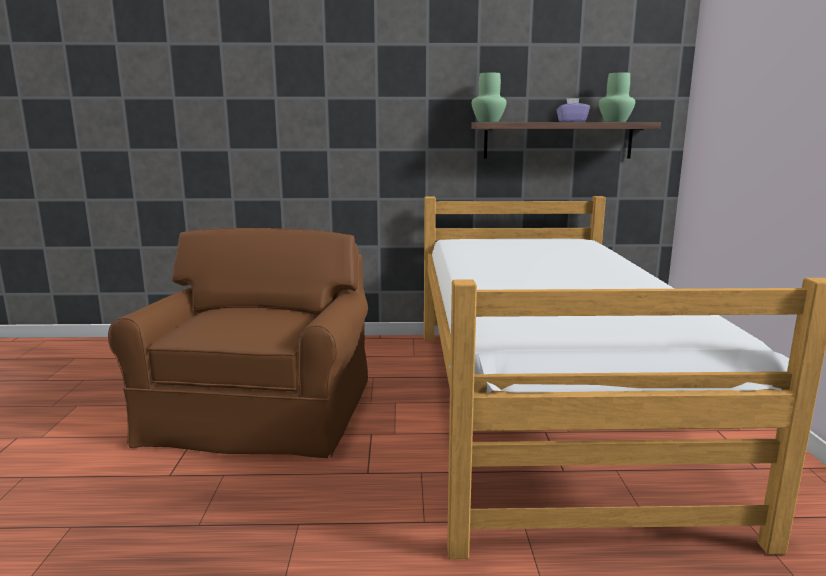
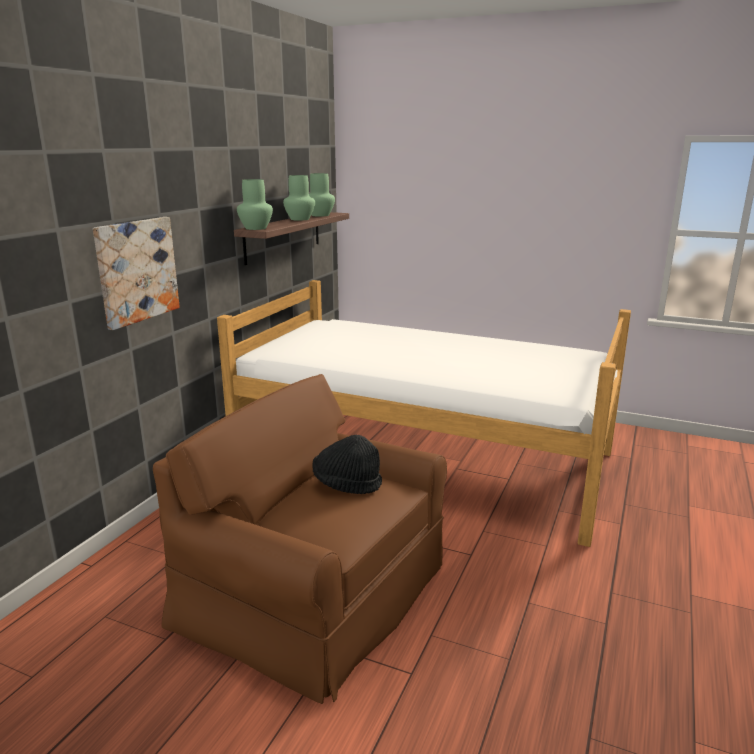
camera: 65 degrees left, 5 degrees up
purple tissue box [556,98,590,122] -> green vase [283,175,315,221]
none -> picture [93,217,180,330]
none -> black hat [312,435,382,494]

